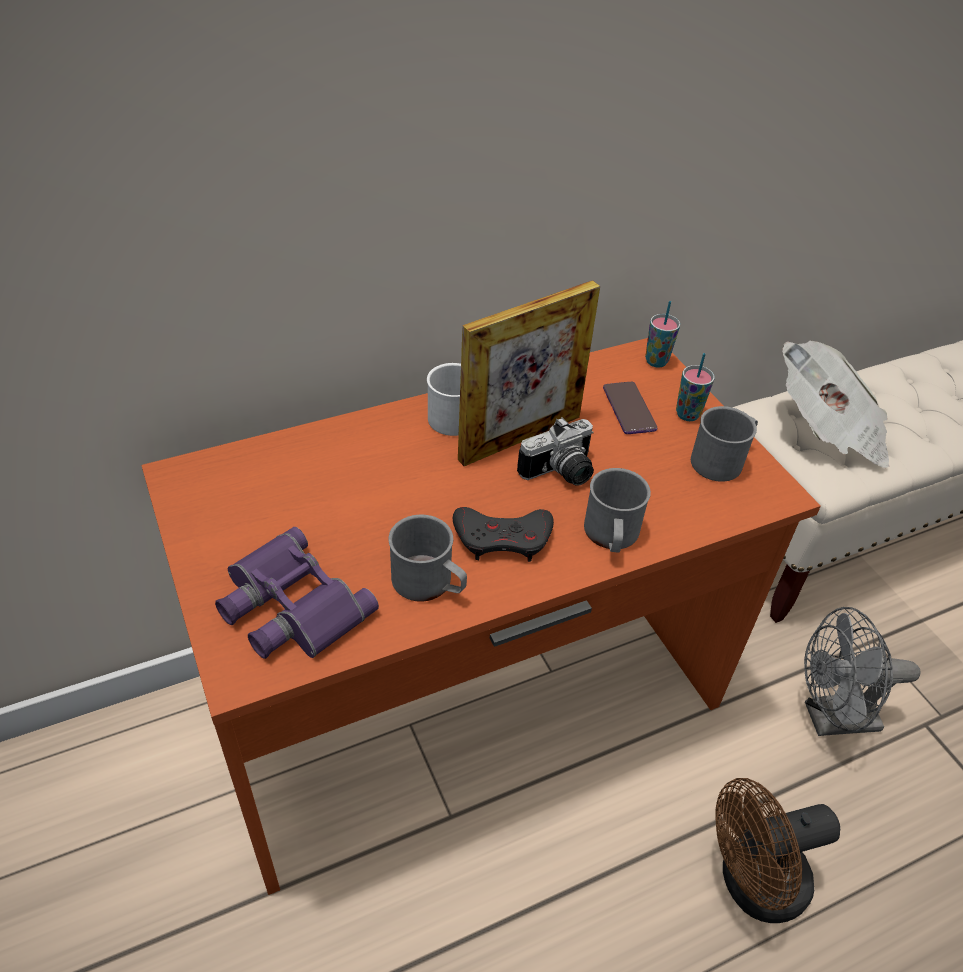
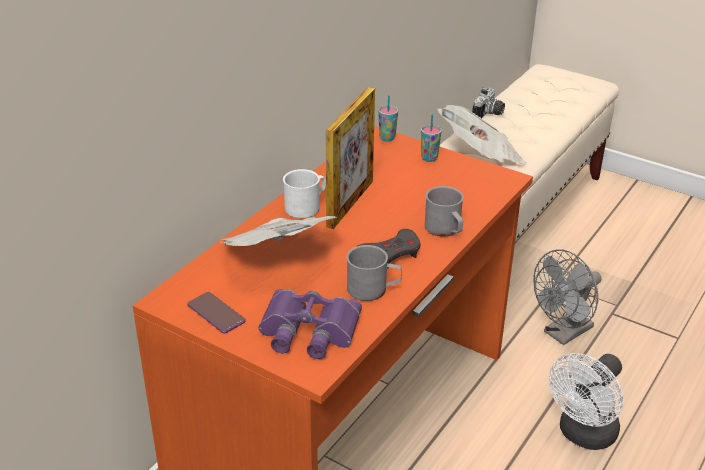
camera: 30 degrees left, 10 degrees down
camera [517,417,594,486] -> camera moved to [472,88,505,119]
phone [603,382,657,434] -> phone moved to [187,292,246,334]
grey mug [691,406,758,482] -> none
brown fan [715,778,840,923] -> white fan [549,353,623,450]
none -> newspaper [220,216,337,246]

